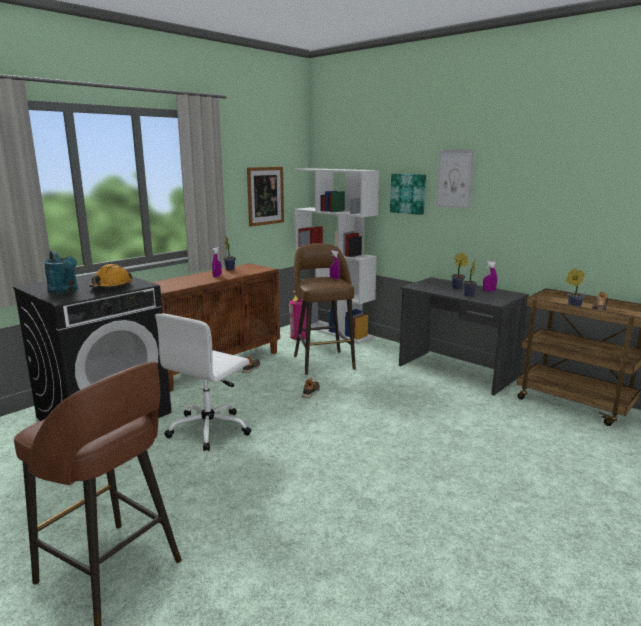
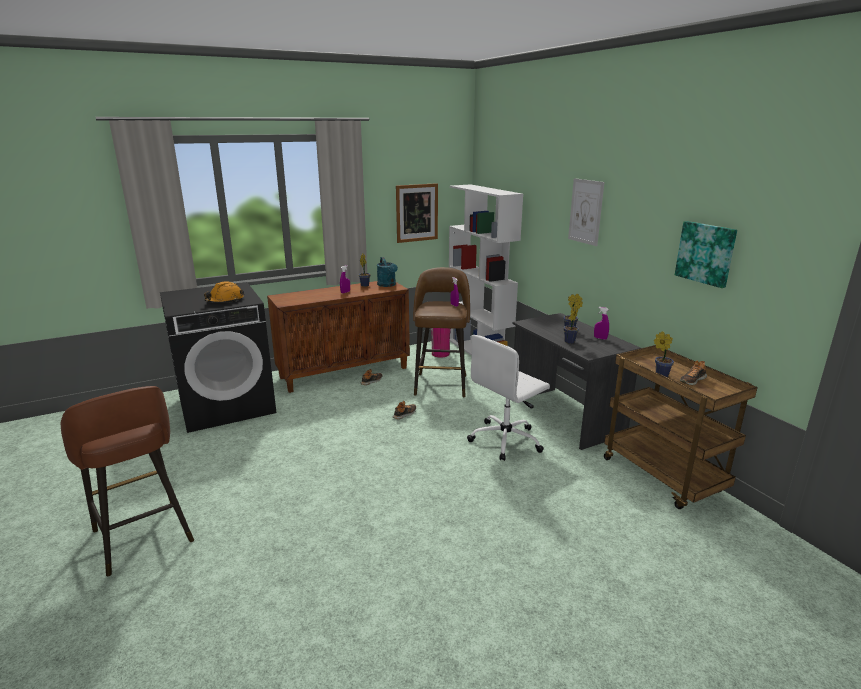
camera: 20 degrees right, 5 degrees up
turquoise watering can [44,251,78,293] -> turquoise watering can moved to [377,257,398,287]
white office chair [155,314,251,451] -> white office chair moved to [467,335,550,461]
picture [390,173,426,215] -> picture moved to [675,221,737,288]

